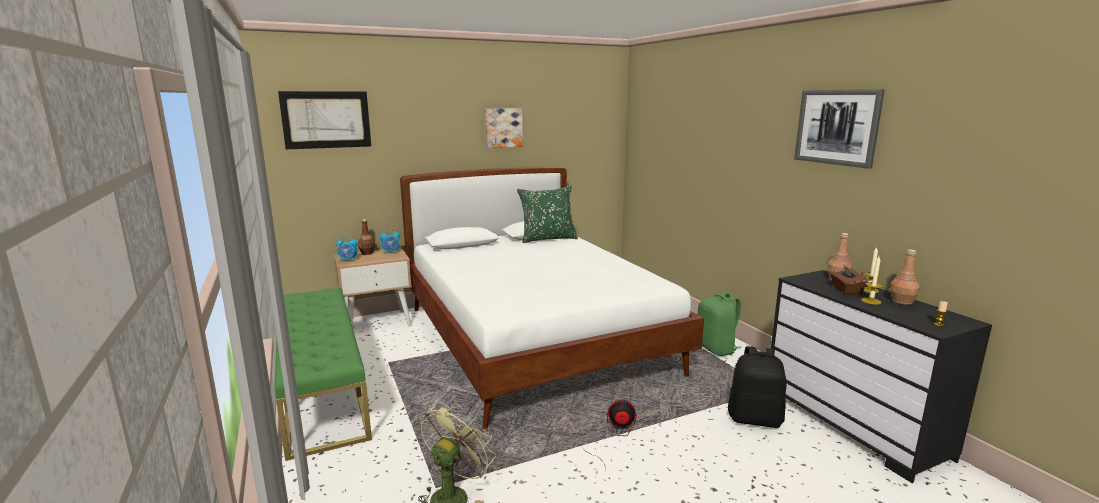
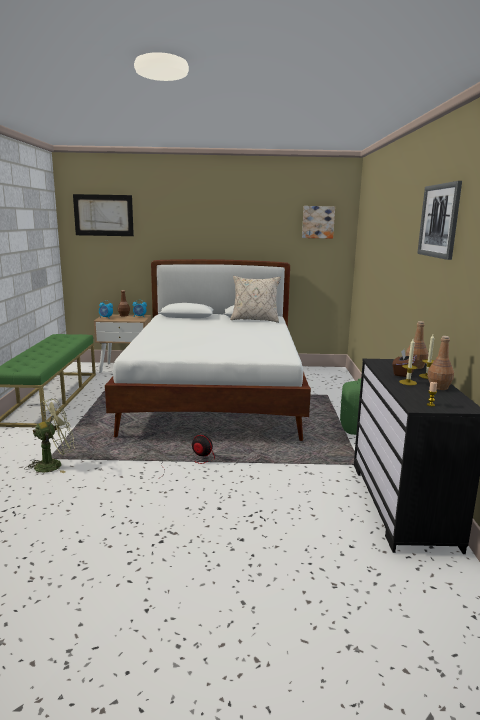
camera: 25 degrees right, 0 degrees up
picture [485,108,523,148] -> picture moved to [302,206,335,239]
green pillow [517,185,578,243] -> beige pillow [230,276,281,323]
black backpack [728,346,787,428] -> none

